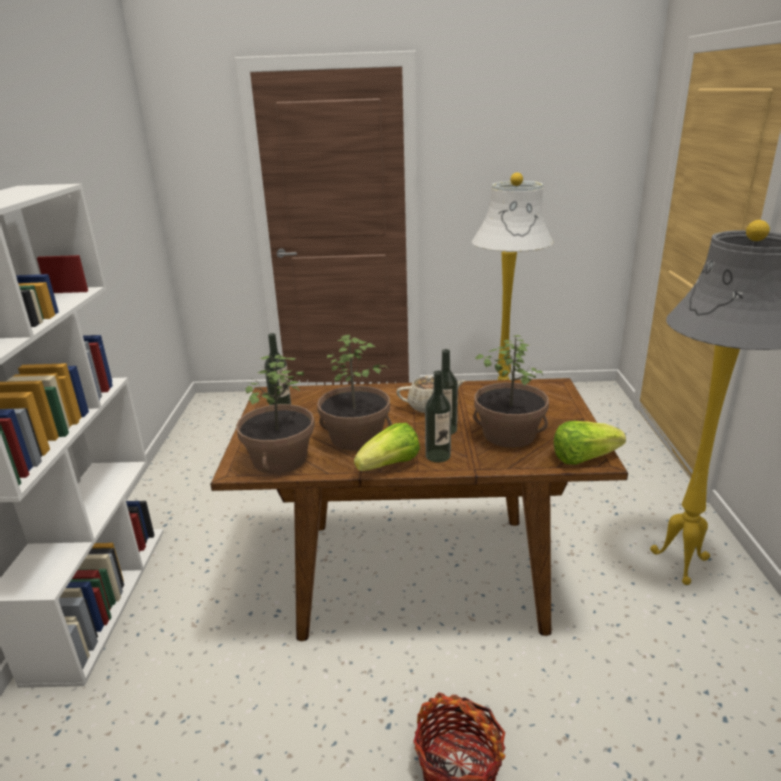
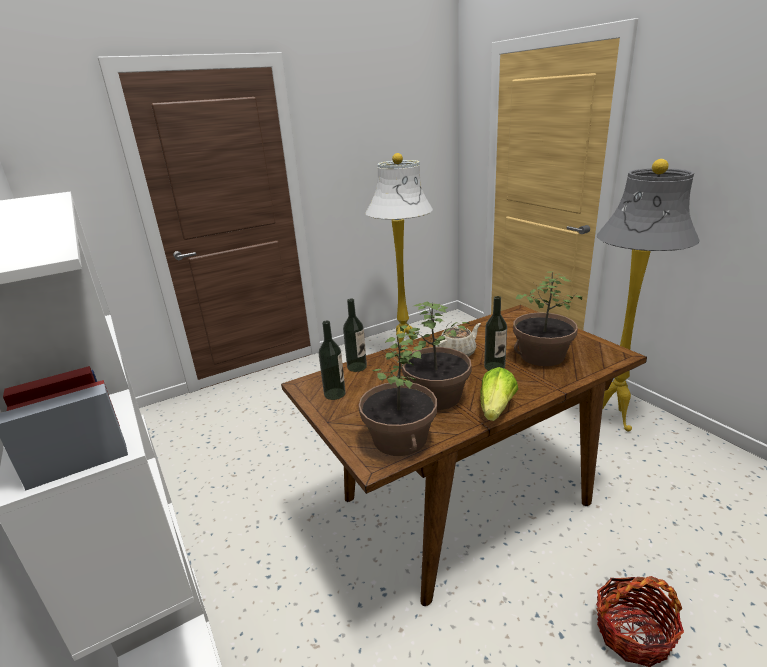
camera: 30 degrees left, 0 degrees up
bottle [425,370,451,463] -> bottle moved to [343,299,367,372]
lettuce [554,421,626,465] -> none

